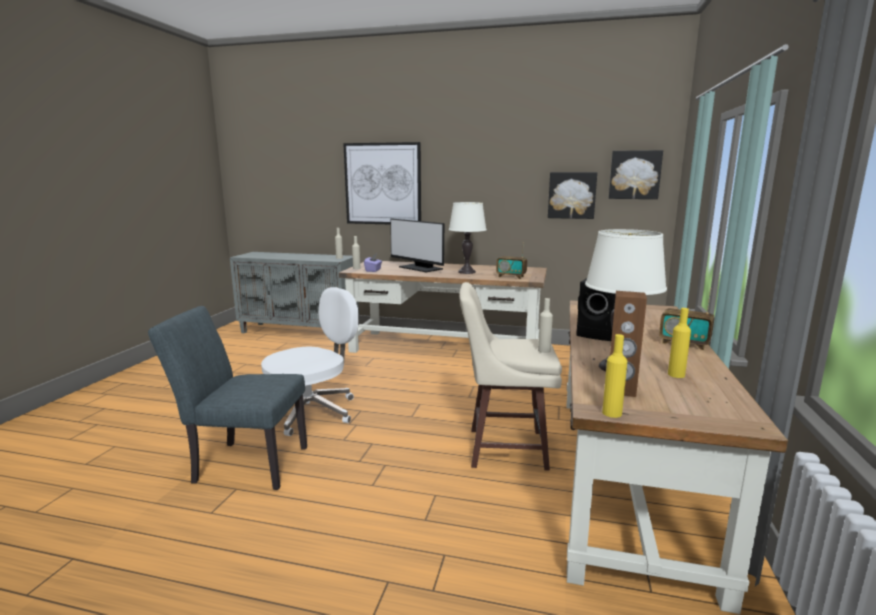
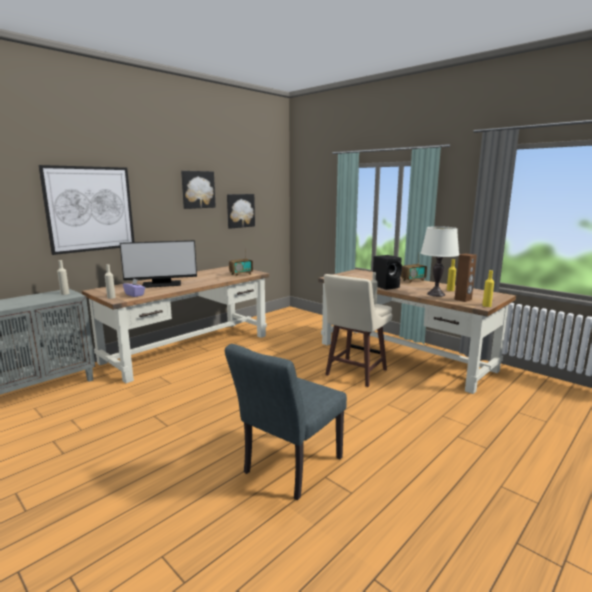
camera: 60 degrees left, 0 degrees up
white office chair [261,287,359,436] -> none
white table lamp [449,202,487,274] -> none
picture [609,150,663,199] -> picture moved to [181,171,216,209]

